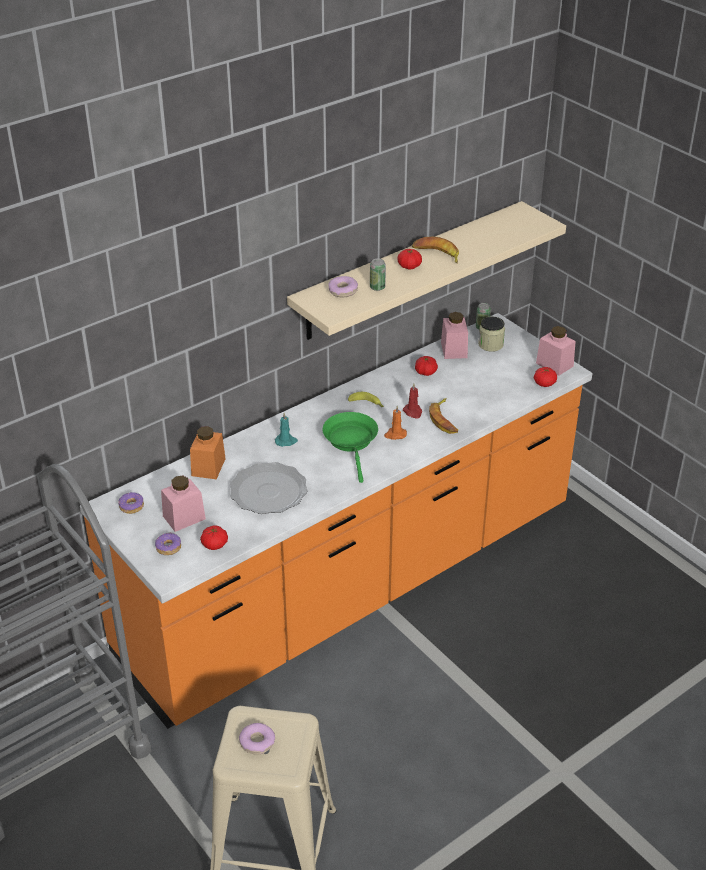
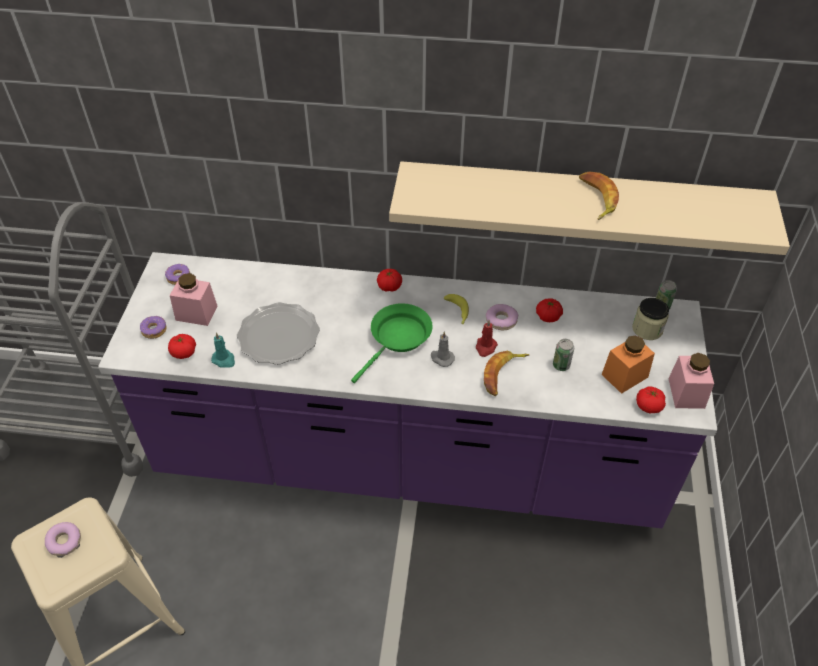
camera: 45 degrees right, 10 degrees up
orange counter [80,313,592,729] -> purple counter [98,252,717,528]
orange jar [190,426,226,479] -> orange jar moved to [602,335,655,394]
turquoise candle [275,412,298,447] -> turquoise candle moved to [211,332,235,368]
donut [328,276,358,297] -> donut moved to [486,304,518,330]
can [370,259,386,291] -> can moved to [553,339,574,371]
orange candle [384,406,407,440] -> grey candle [431,331,455,367]
tomato [398,249,422,269] -> tomato moved to [377,269,402,292]
pink jar [441,312,468,359] -> none

